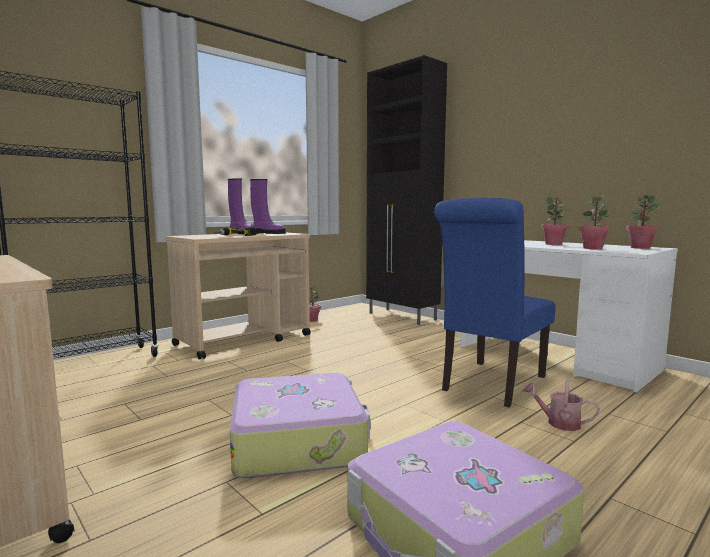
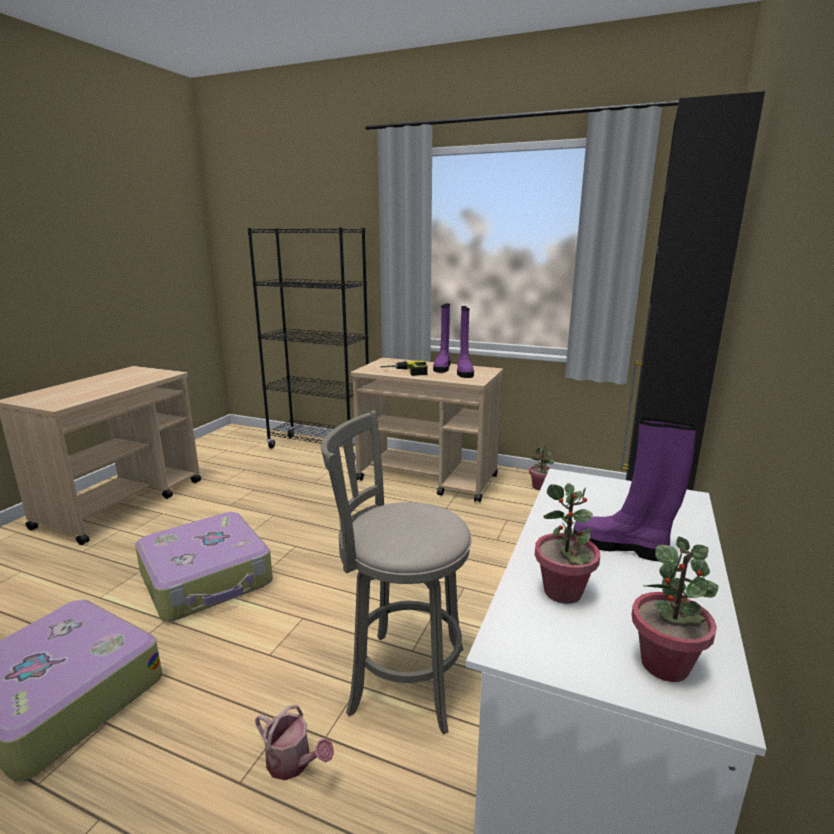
camera: 65 degrees right, 10 degrees up
blue chair [434,198,555,408] -> grey stool [321,410,471,734]
watering can [522,380,600,431] -> watering can turned 120 degrees clockwise [255,705,334,780]
potted plant [541,196,569,245] -> purple boot [573,418,697,561]

